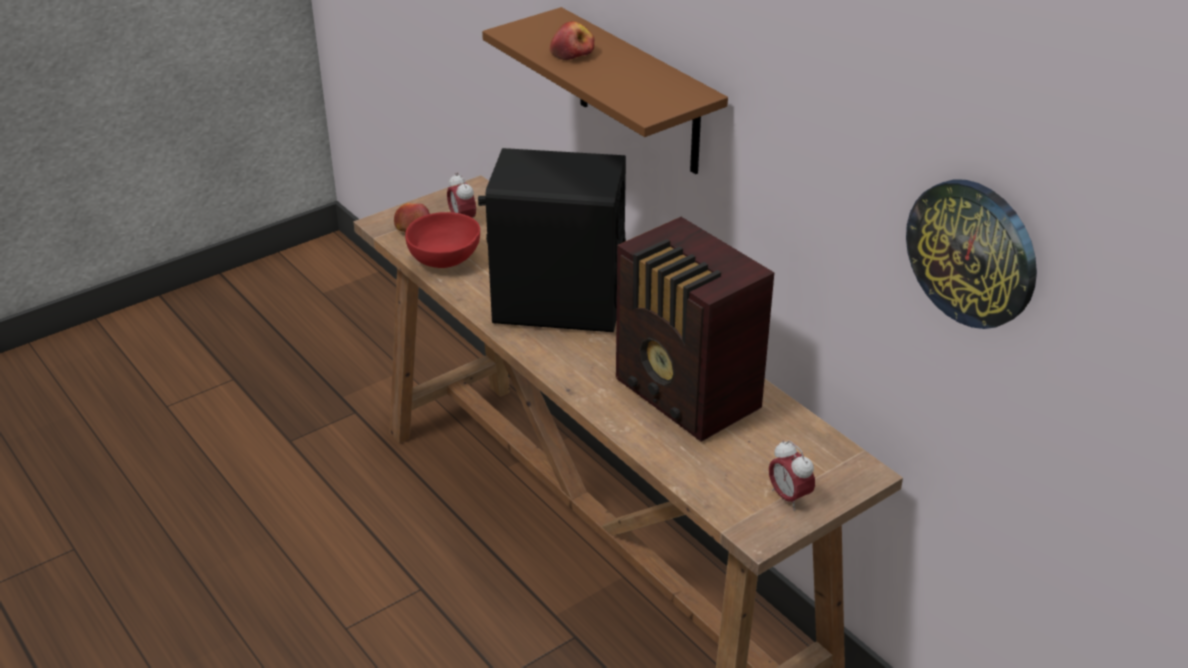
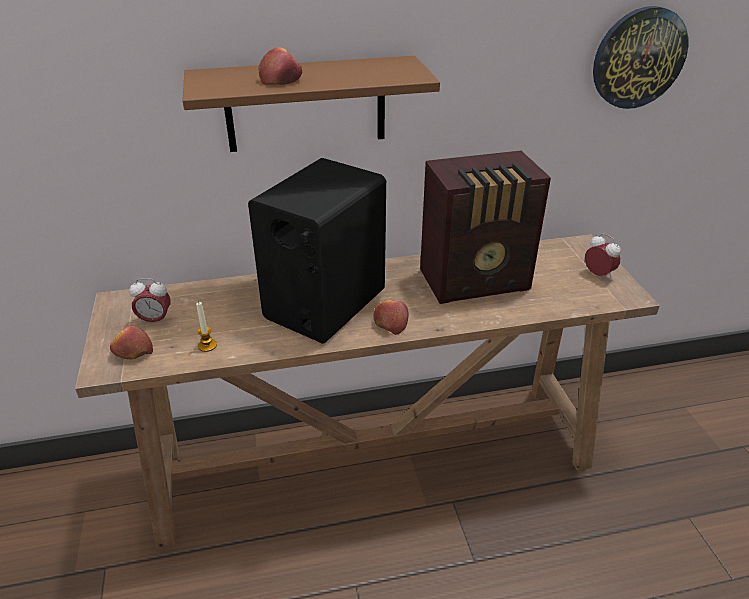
camera: 65 degrees left, 0 degrees up
red bowl [405,212,480,268] -> candle [196,302,217,352]
alarm clock [769,440,815,511] -> alarm clock turned 120 degrees counterclockwise [585,233,621,278]
none -> apple [373,300,409,335]

